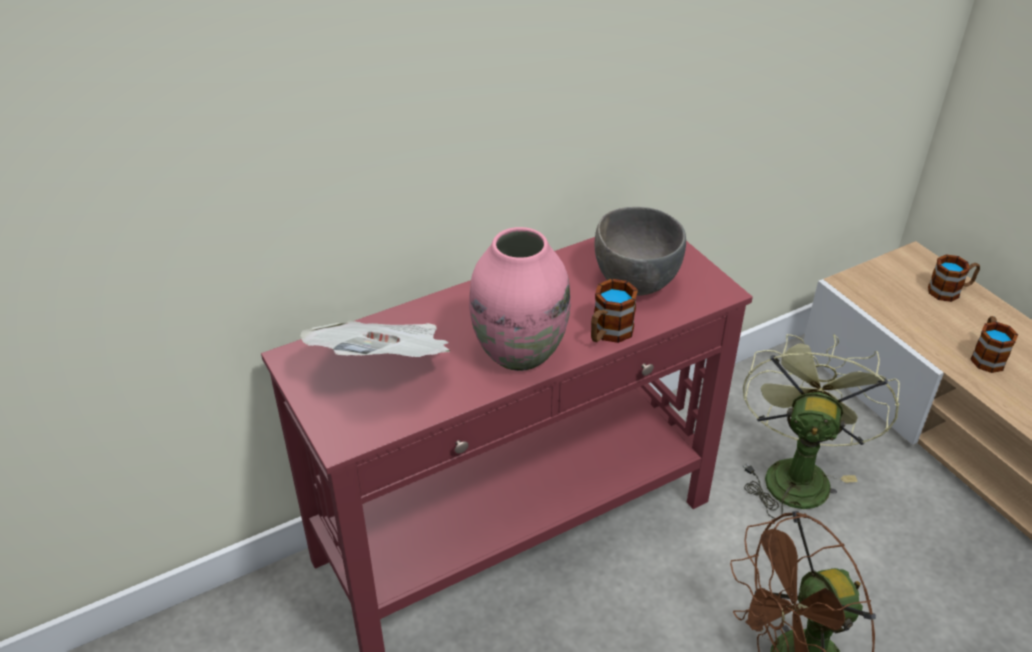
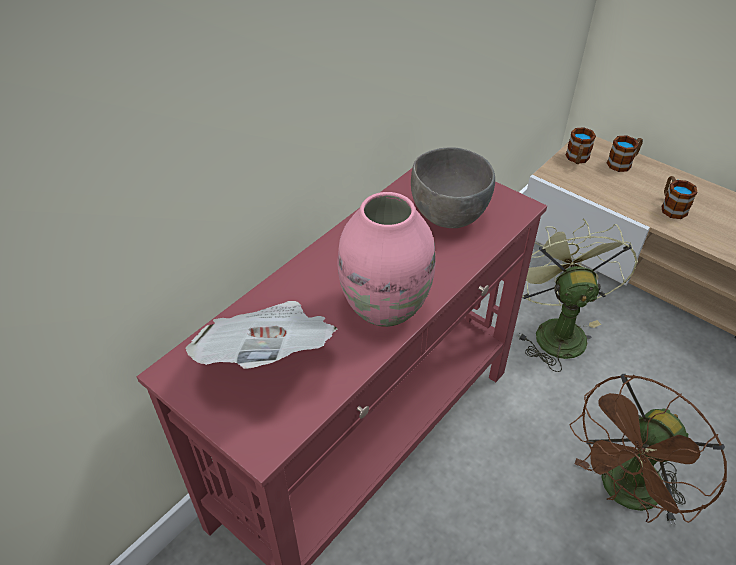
camera: 20 degrees left, 5 degrees up
mug [591,279,638,343] -> mug moved to [565,127,596,164]

